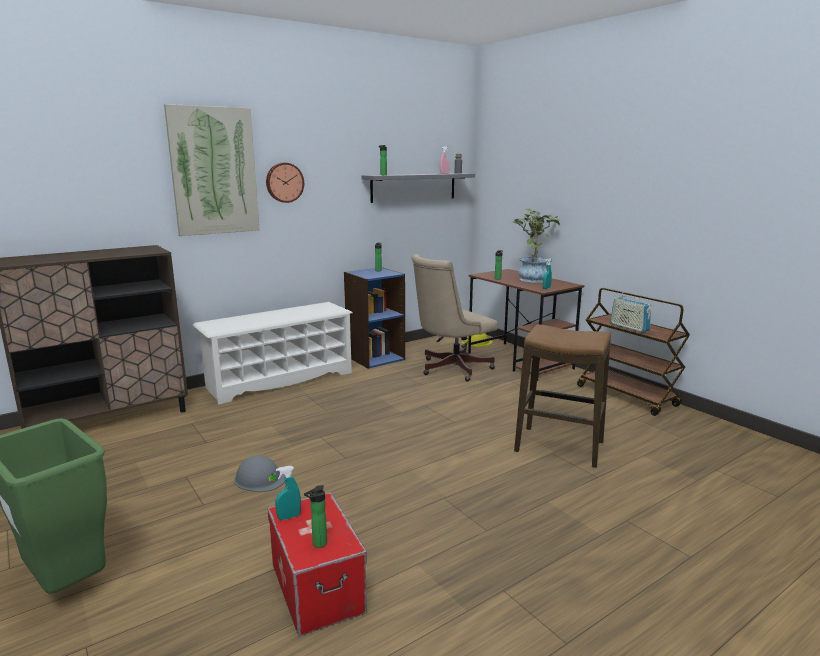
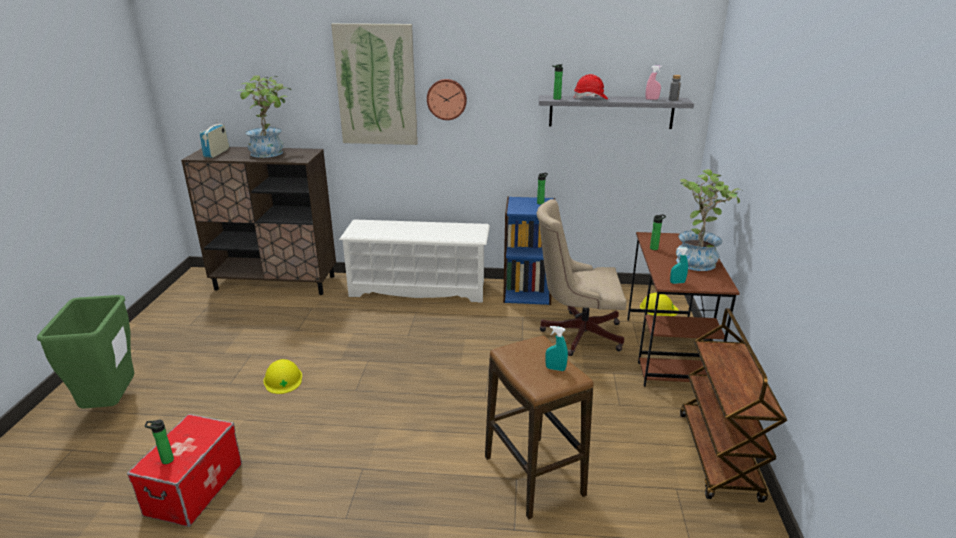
camera: 40 degrees right, 10 degrees up
grey hard hat [234,455,285,492] -> yellow hard hat [264,359,302,394]
turquoise spray bottle [275,466,301,520] -> turquoise spray bottle moved to [545,326,568,371]
radio [610,295,651,333] -> radio moved to [200,120,229,158]
none -> potted plant [237,76,291,158]
none -> red hard hat [574,74,608,99]

